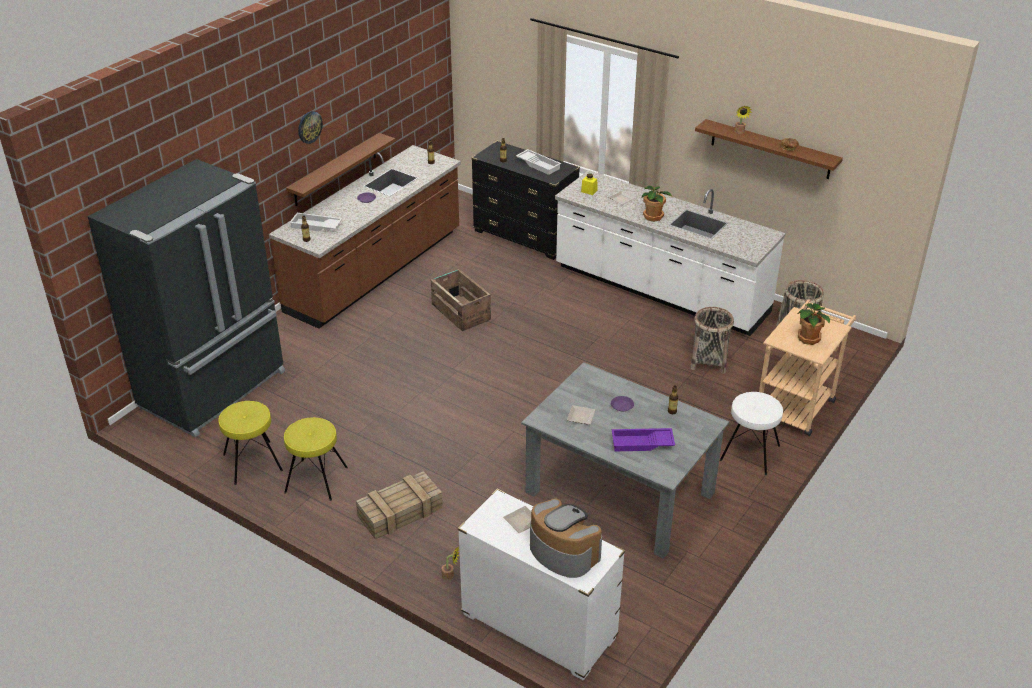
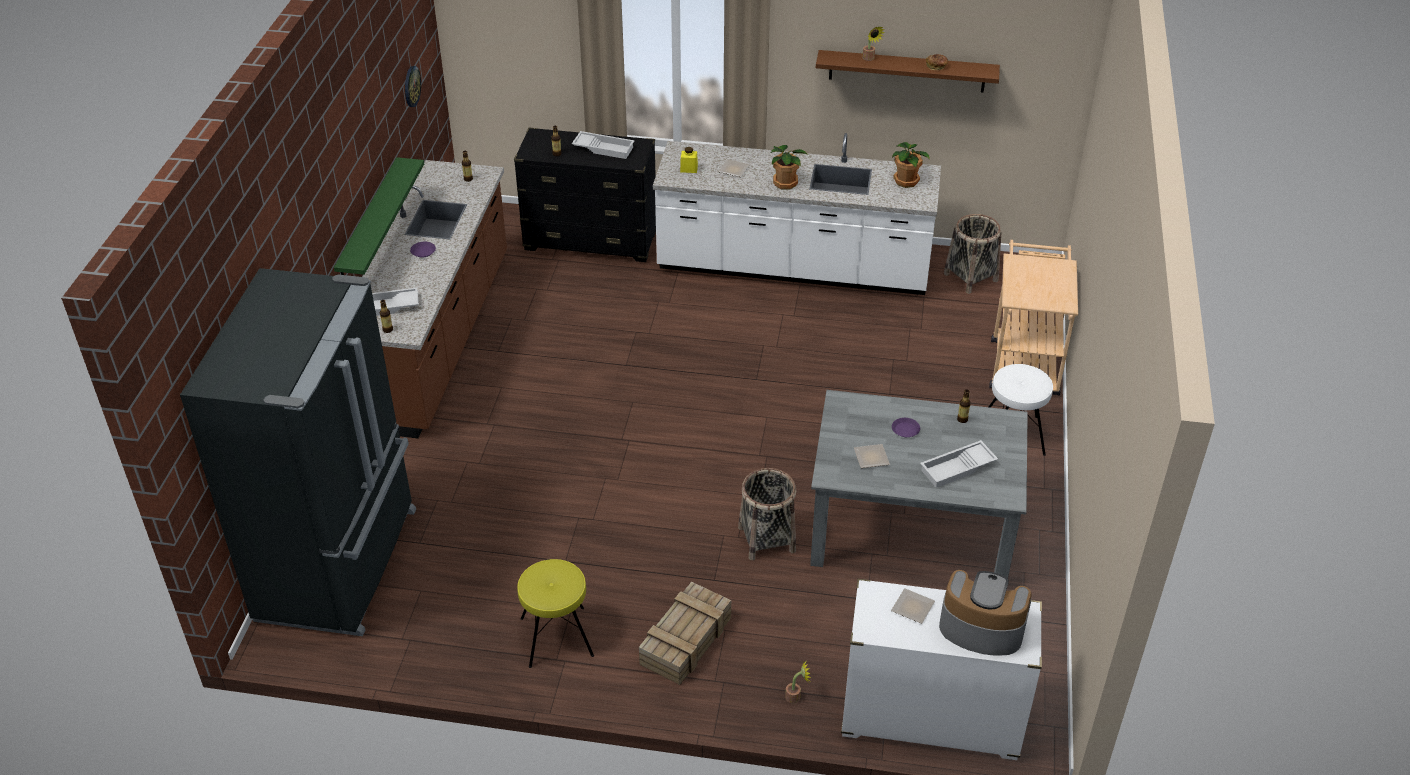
camera: 25 degrees left, 5 degrees up
yellow stool [218,401,283,485] -> none
brown shelf [286,133,396,206] -> green shelf [334,157,424,275]
wall clock [298,111,323,144] -> wall clock moved to [405,66,421,107]
crate [431,269,491,331] -> none
purple tray [612,428,675,451] -> white tray [920,440,998,488]
basket [690,307,734,374] -> basket moved to [738,468,796,561]
potted plant [798,303,830,345] -> potted plant moved to [892,142,930,188]

